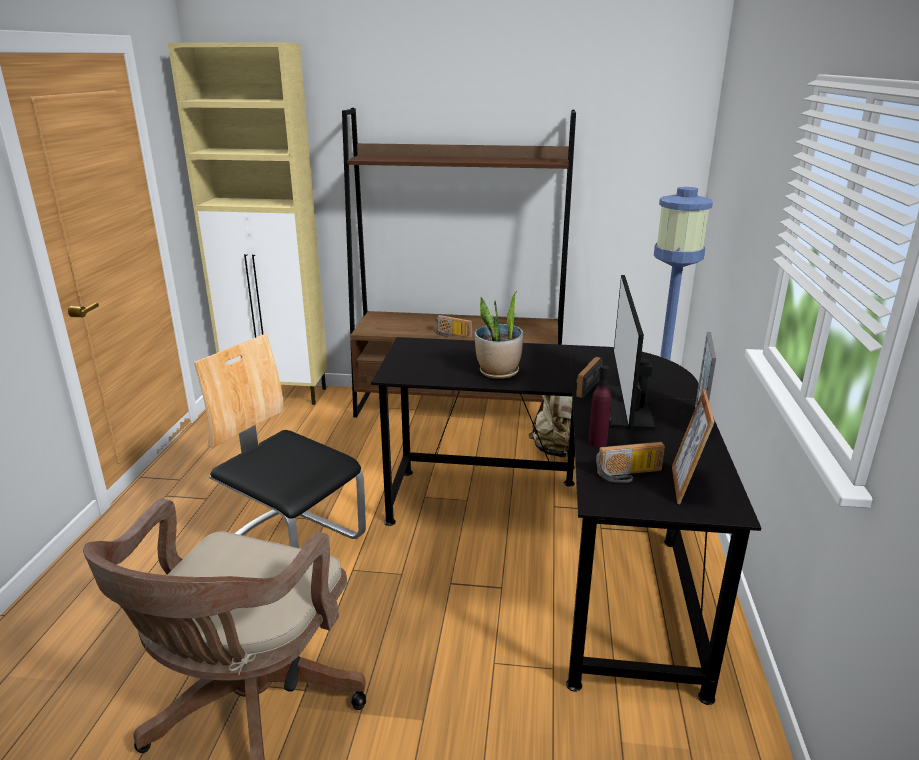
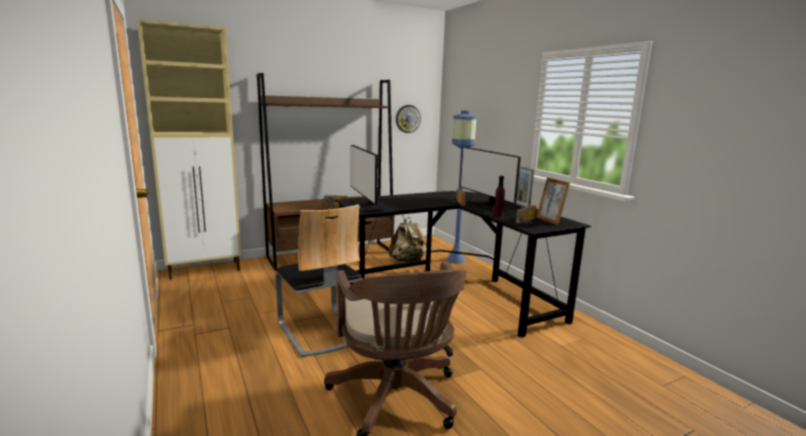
camera: 35 degrees left, 10 degrees down
chair [194,334,366,548] -> chair turned 120 degrees counterclockwise [276,204,363,357]
potted plant [474,291,523,379] -> none
none -> monitor [351,145,384,212]
none -> wall clock [396,105,421,133]

